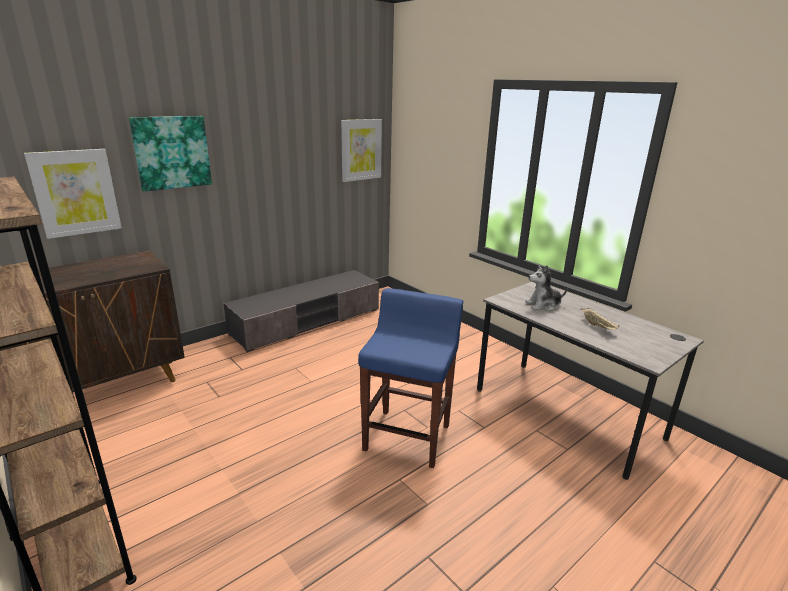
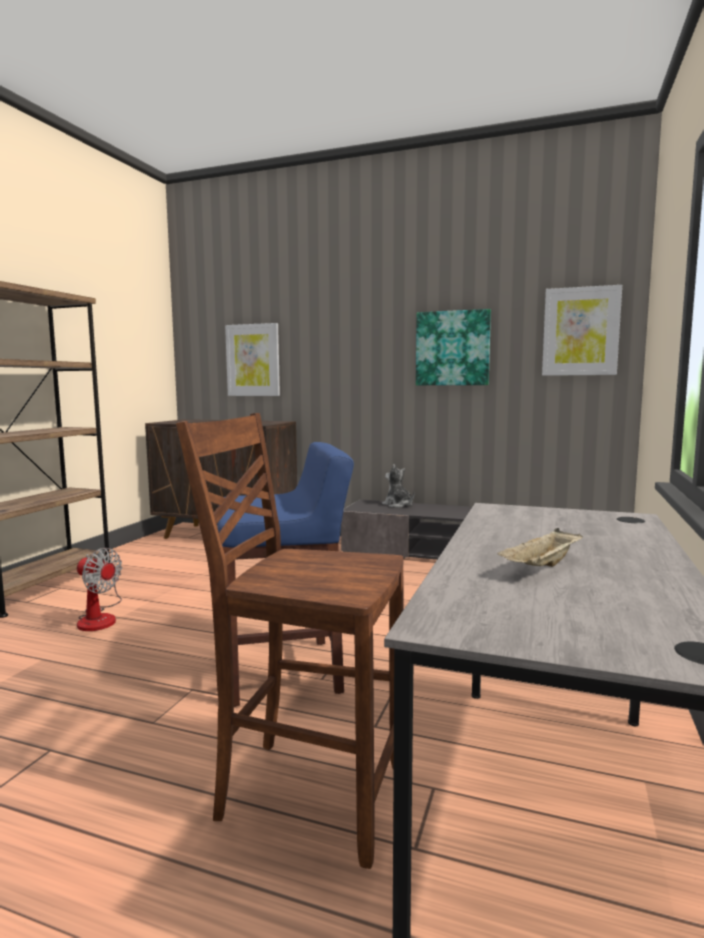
camera: 60 degrees right, 15 degrees down
picture [129,116,212,191] -> picture moved to [416,309,491,385]
plush toy [525,265,567,311] -> plush toy moved to [382,464,415,508]
none -> fan [77,548,122,631]
none -> brown chair [176,413,404,869]

